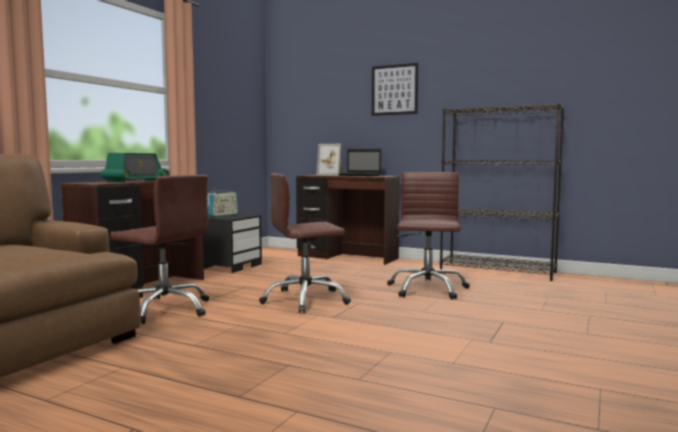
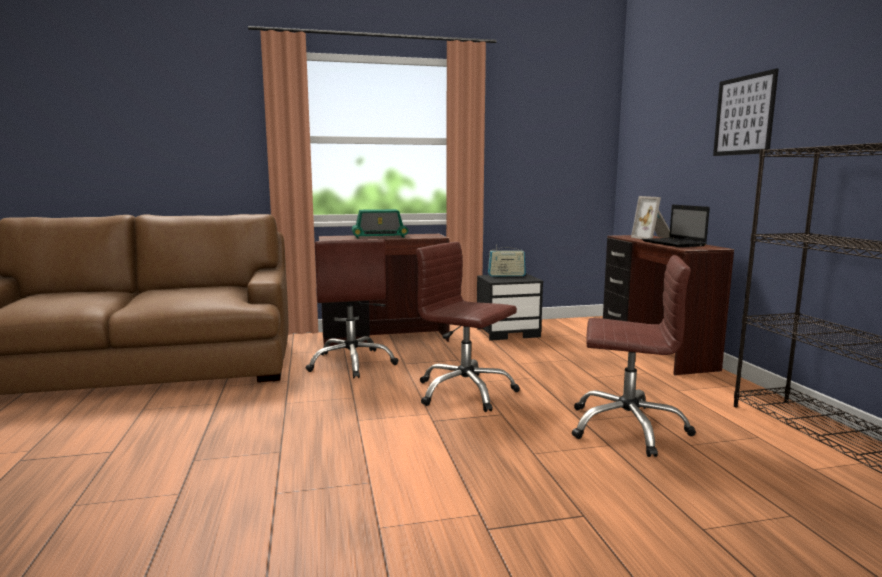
camera: 50 degrees right, 5 degrees up
brown office chair [387,172,470,299] -> brown office chair turned 45 degrees clockwise [572,255,696,457]

